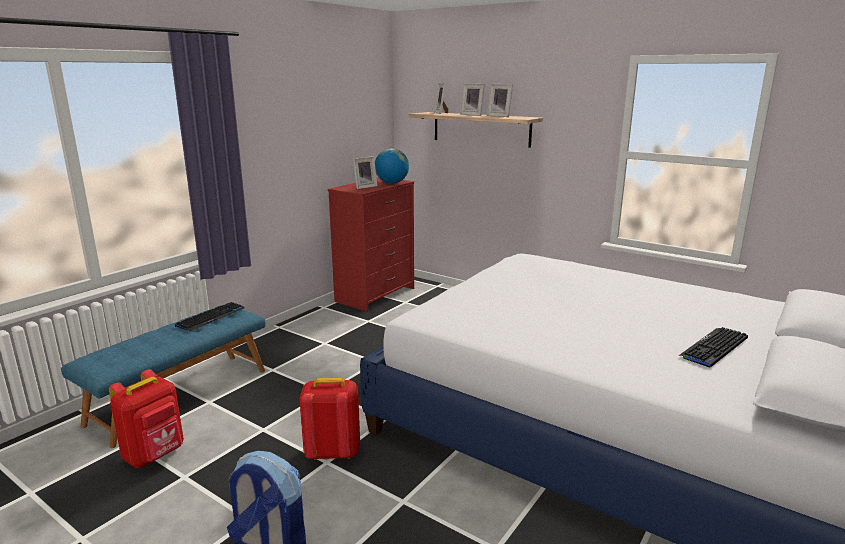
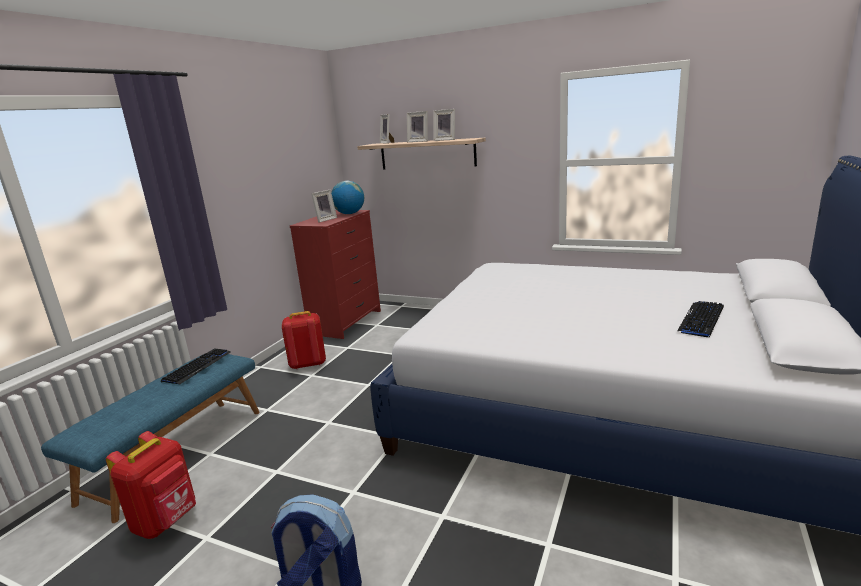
camera: 10 degrees left, 0 degrees up
red backpack [299,378,360,460] -> red backpack moved to [282,311,326,369]

